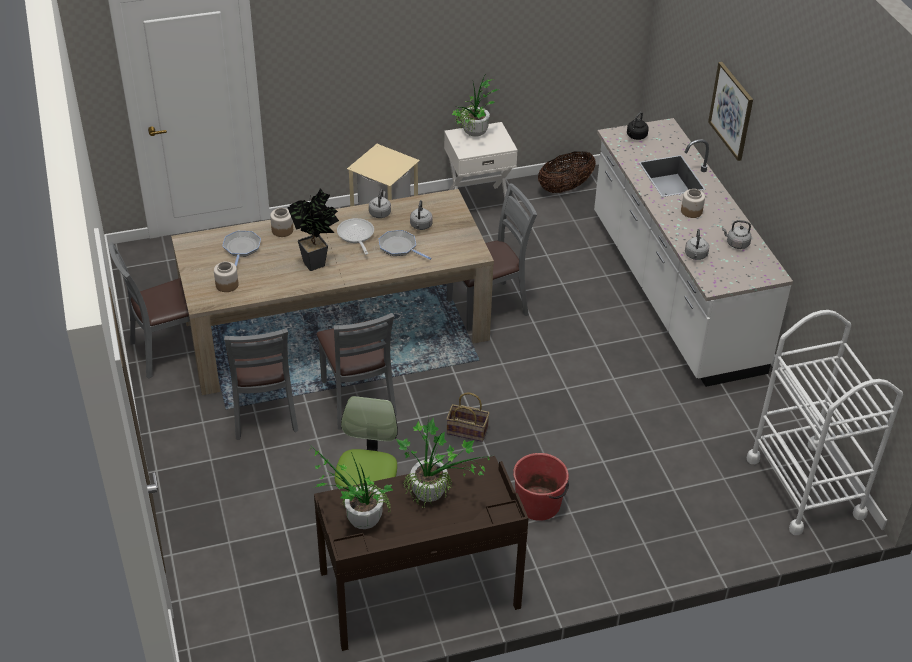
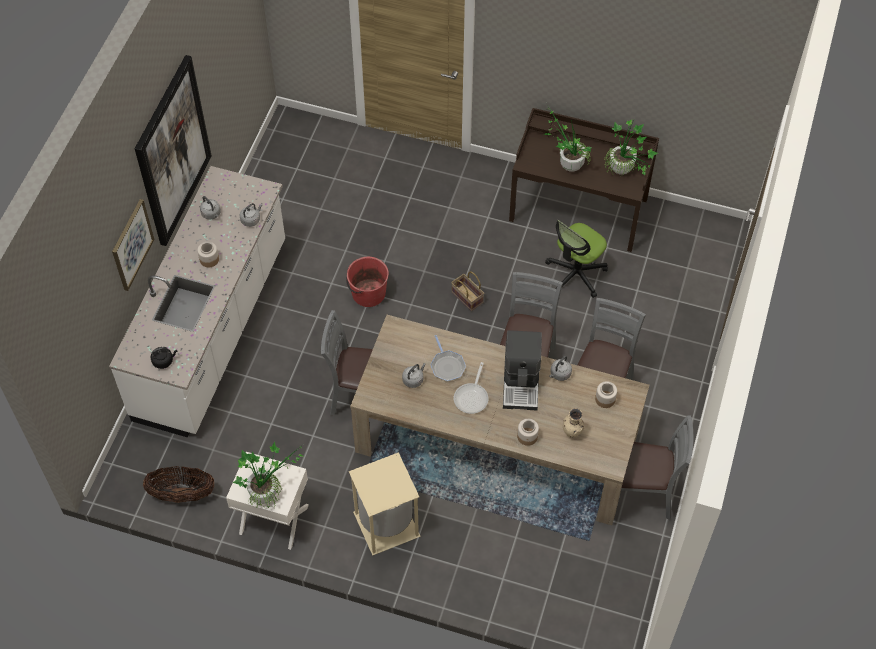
camera: 145 degrees left, 15 degrees up
frying pan [222,231,261,267] -> beige vase [563,408,584,438]
potted plant [287,188,339,271] -> coffee machine [503,330,542,411]
grey kettle [369,189,391,218] -> grey kettle moved to [549,356,572,381]
red bucket [513,453,569,521] -> red bucket moved to [346,257,389,307]
white cart [747,310,903,535] -> none
none -> picture [135,55,212,246]

